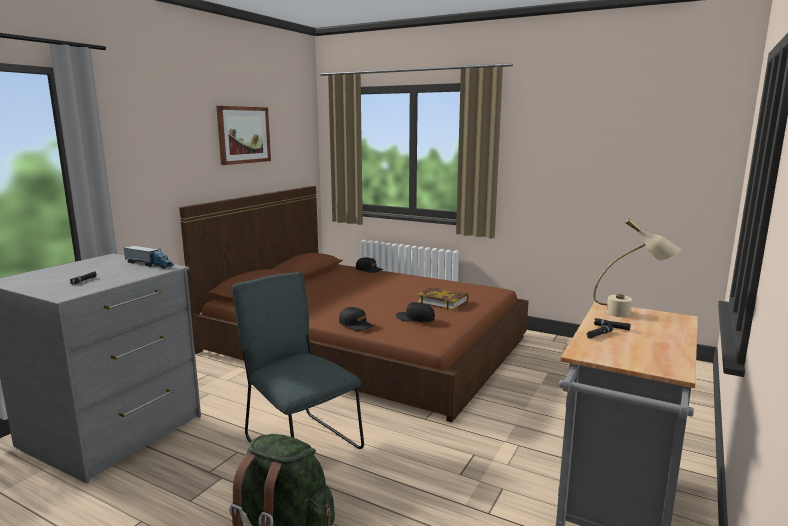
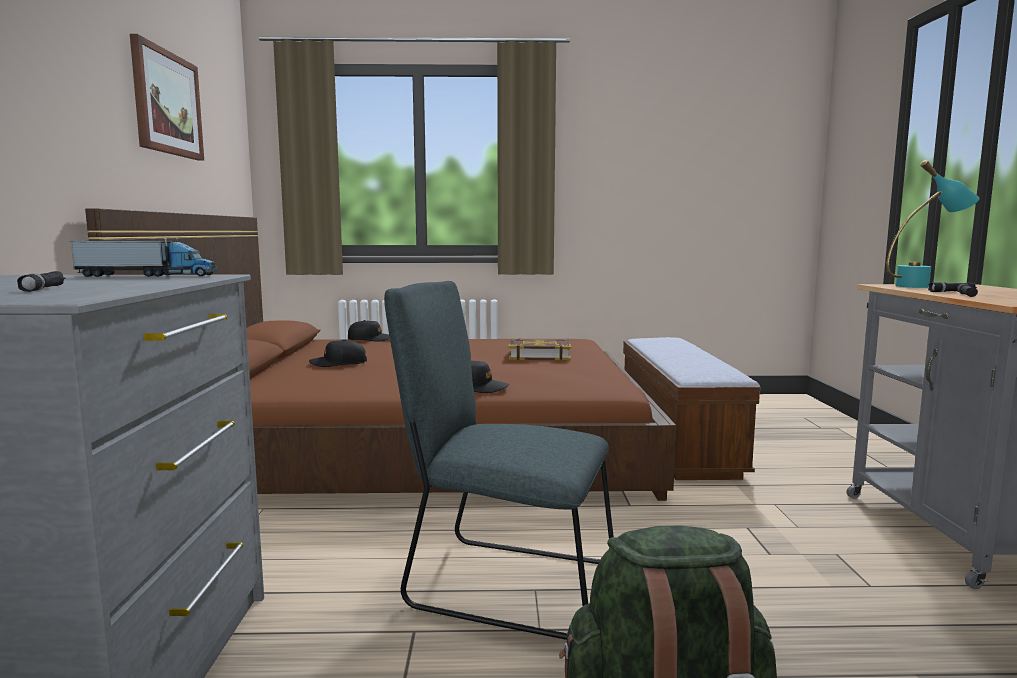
camera: 30 degrees left, 5 degrees down
black cap [396,302,435,322] -> black cap moved to [309,340,367,367]
beige table lamp [593,218,681,317] -> turquoise table lamp [886,160,979,288]
none -> bench [623,337,760,480]

